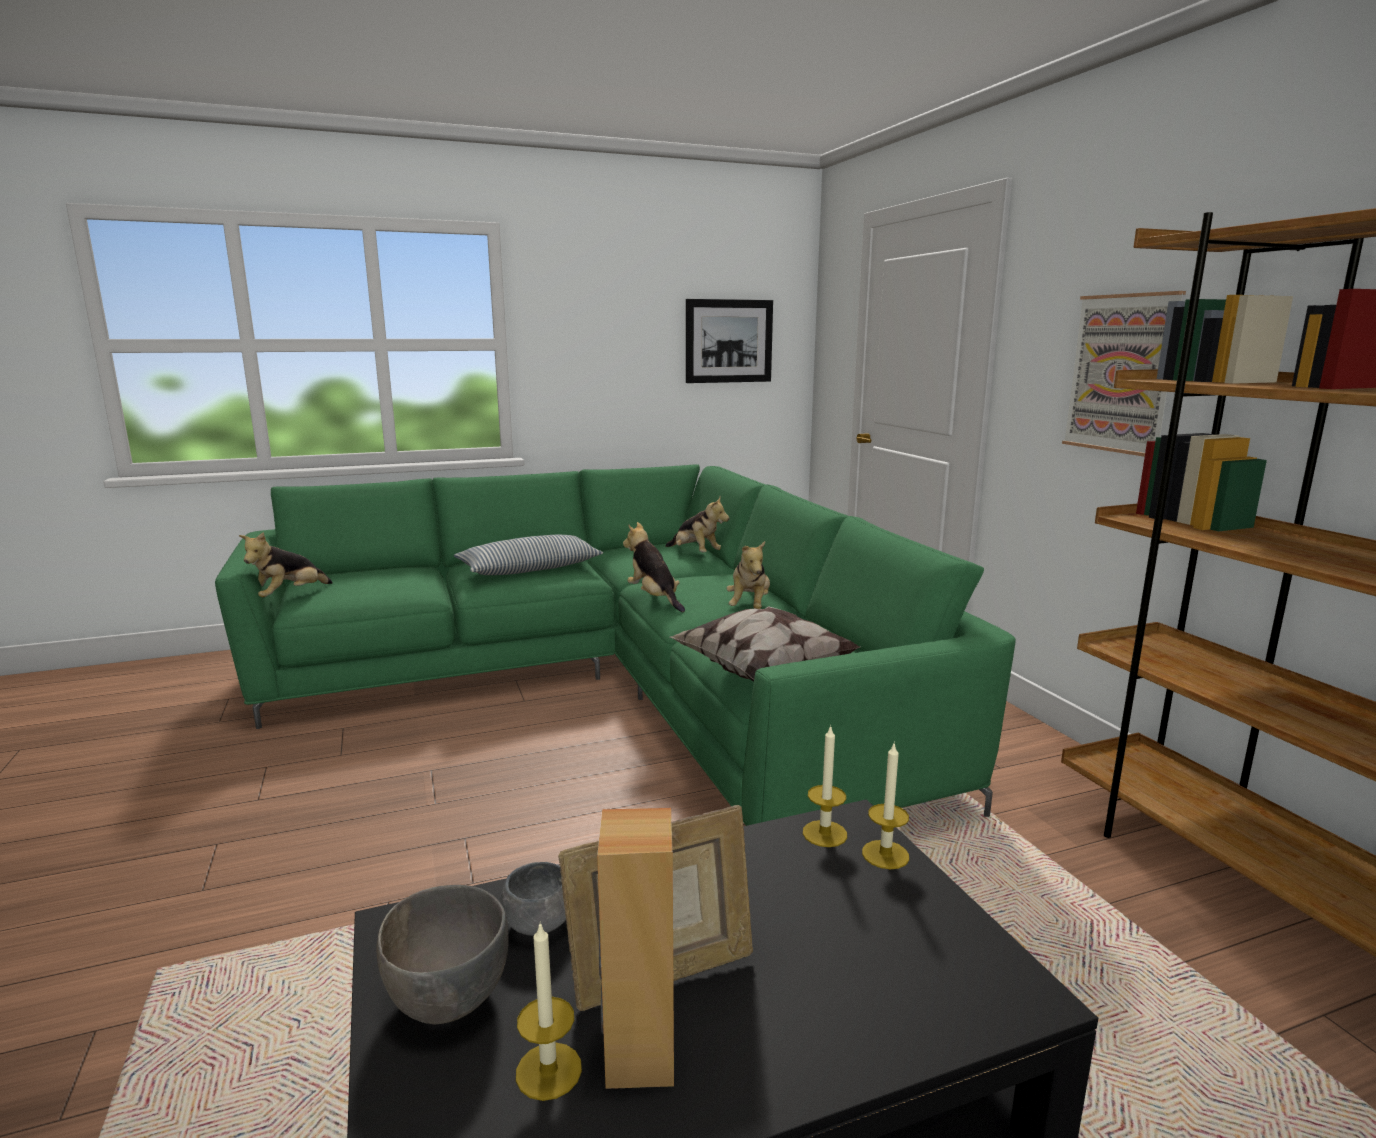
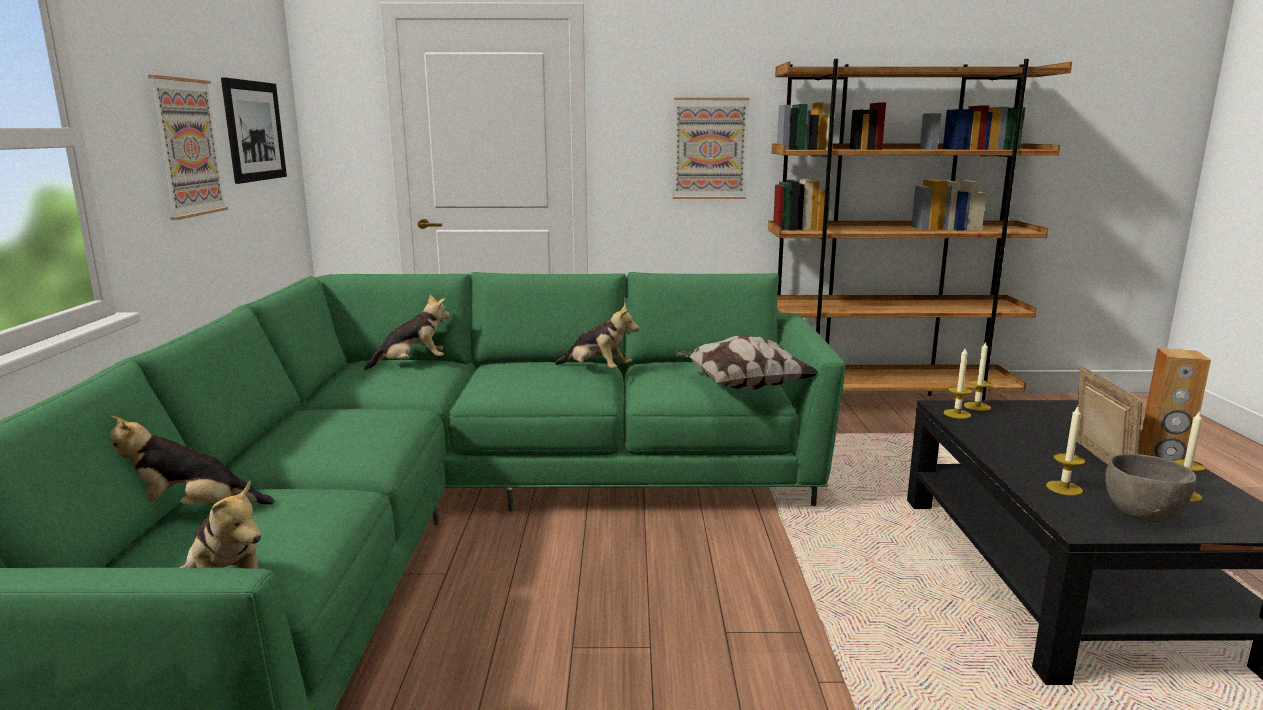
camera: 70 degrees left, 0 degrees up
pillow [454,535,603,575] -> none
grey bowl [500,862,566,936] -> candle [1046,407,1085,496]
plush toy [623,522,685,612] -> plush toy moved to [110,416,274,505]
none -> picture [148,75,228,220]

